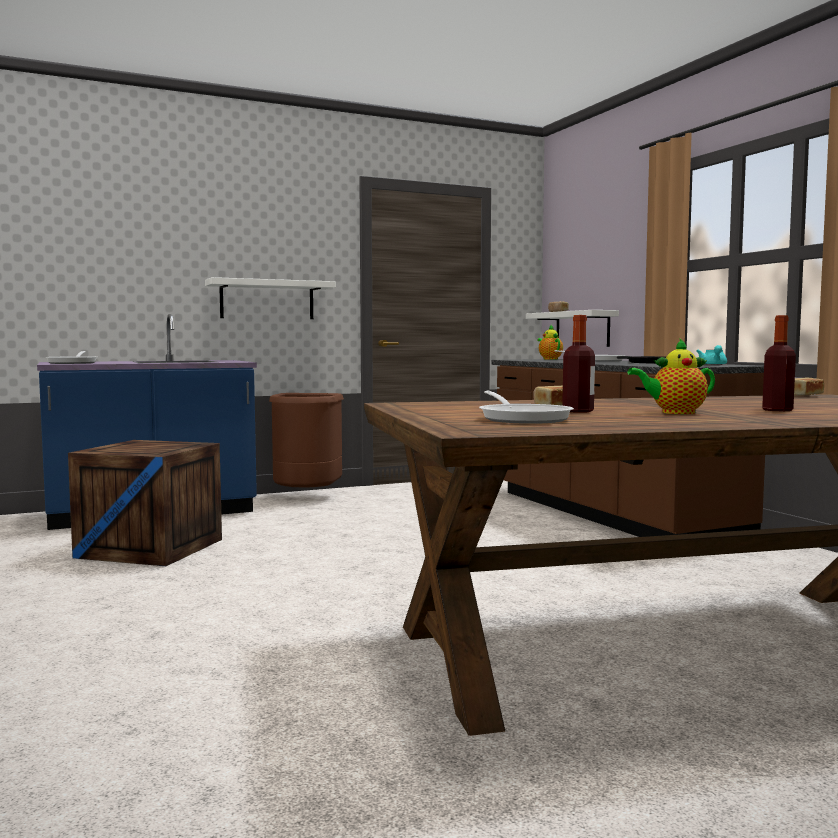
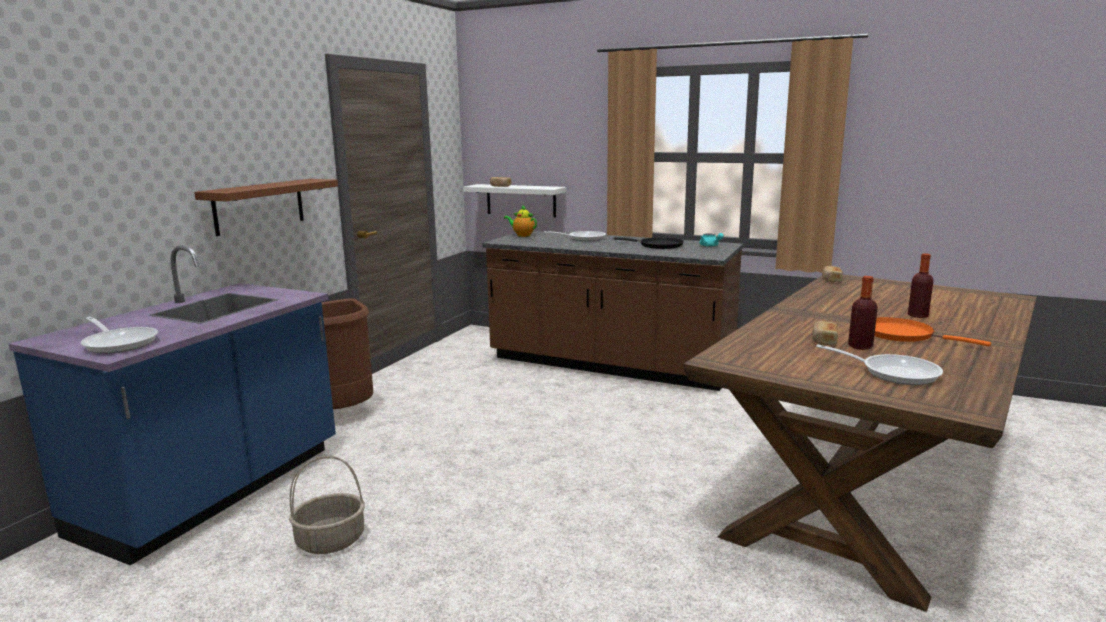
camera: 40 degrees left, 10 degrees up
crate [68,440,222,566] -> basket [289,456,365,554]
white shelf [205,277,336,319] -> brown shelf [194,179,338,236]
teapot [627,338,715,414] -> orange frying pan [874,317,991,346]

